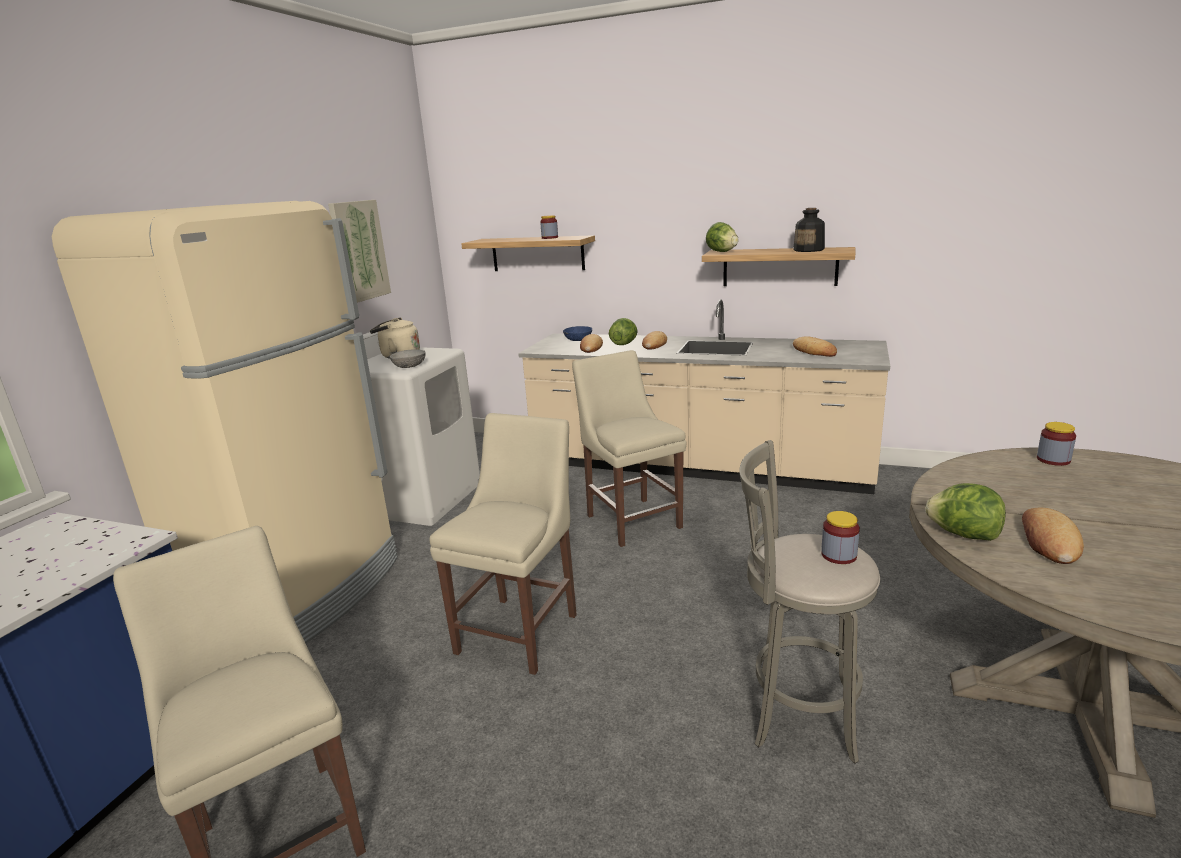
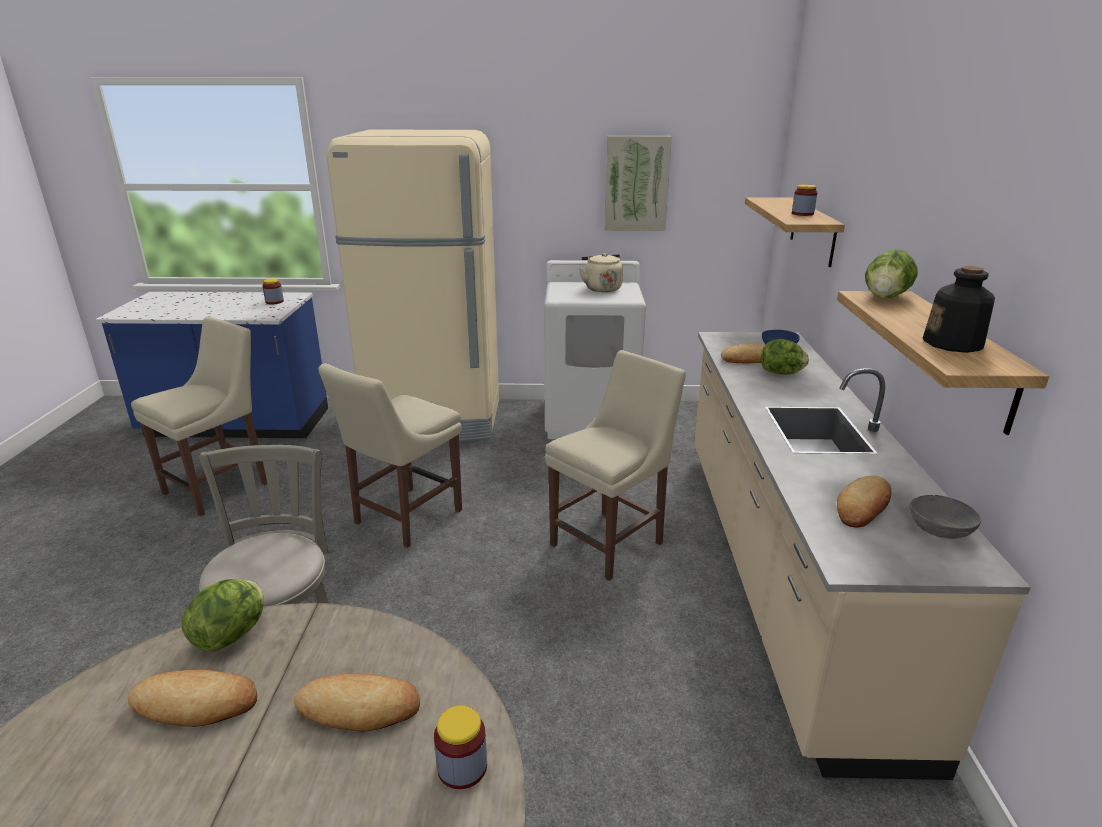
camera: 70 degrees right, 5 degrees up
grey bowl [390,349,426,368] -> grey bowl moved to [910,495,981,539]
beige chair [430,413,577,675] -> beige chair turned 120 degrees clockwise [318,363,462,548]
bread [642,331,667,350] -> bread moved to [293,673,420,731]
jar [821,511,860,564] -> jar moved to [263,278,284,304]

